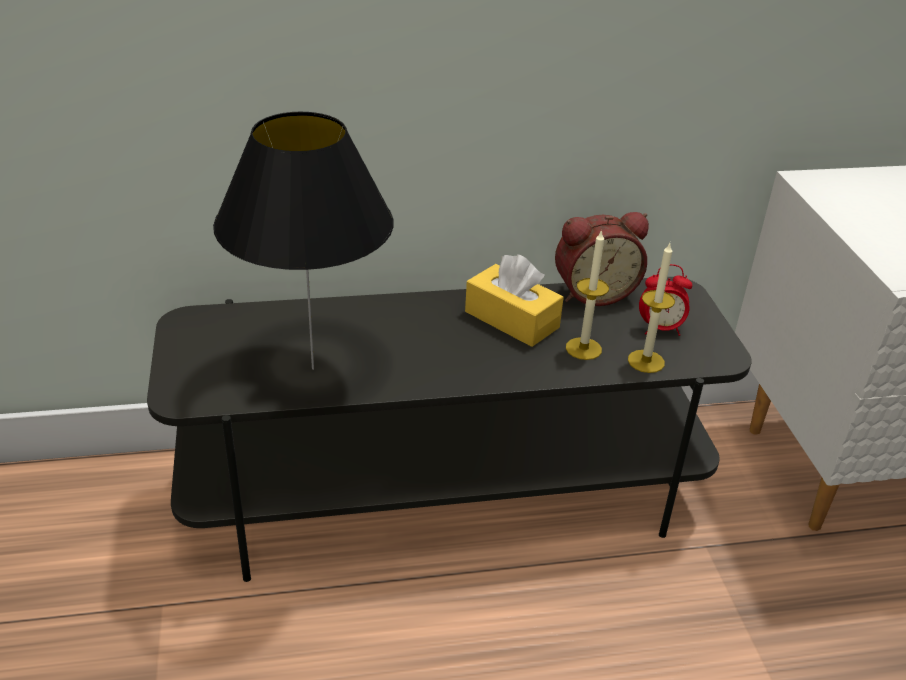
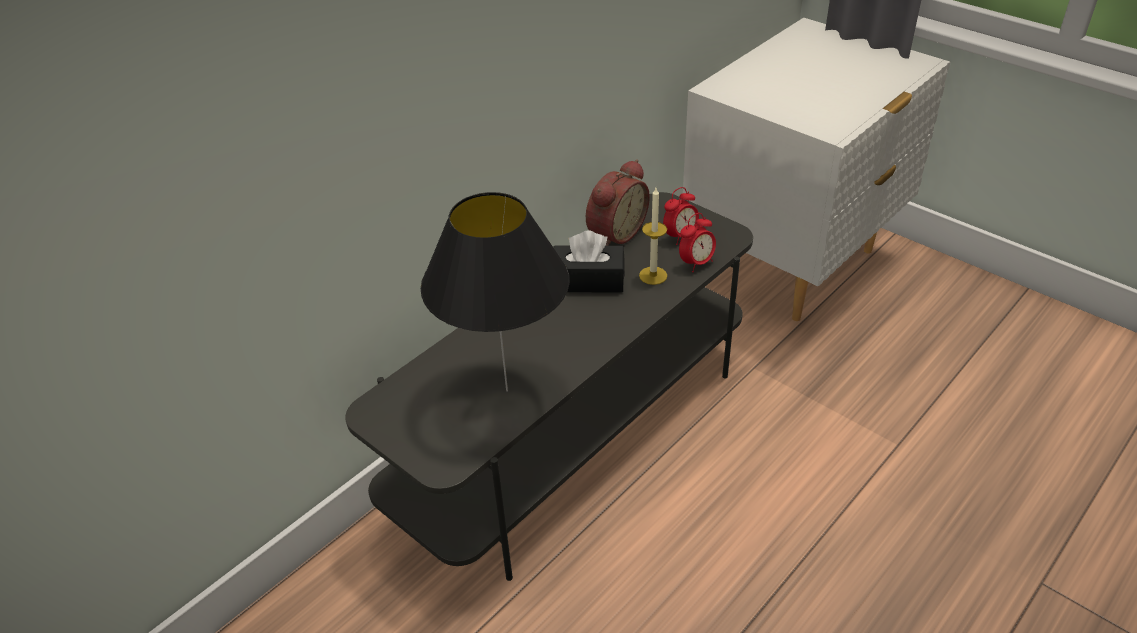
camera: 35 degrees left, 5 degrees up
yellow tissue box [465,254,564,347] -> black tissue box [553,231,625,293]
candle [628,243,675,373] -> alarm clock [679,213,716,272]

